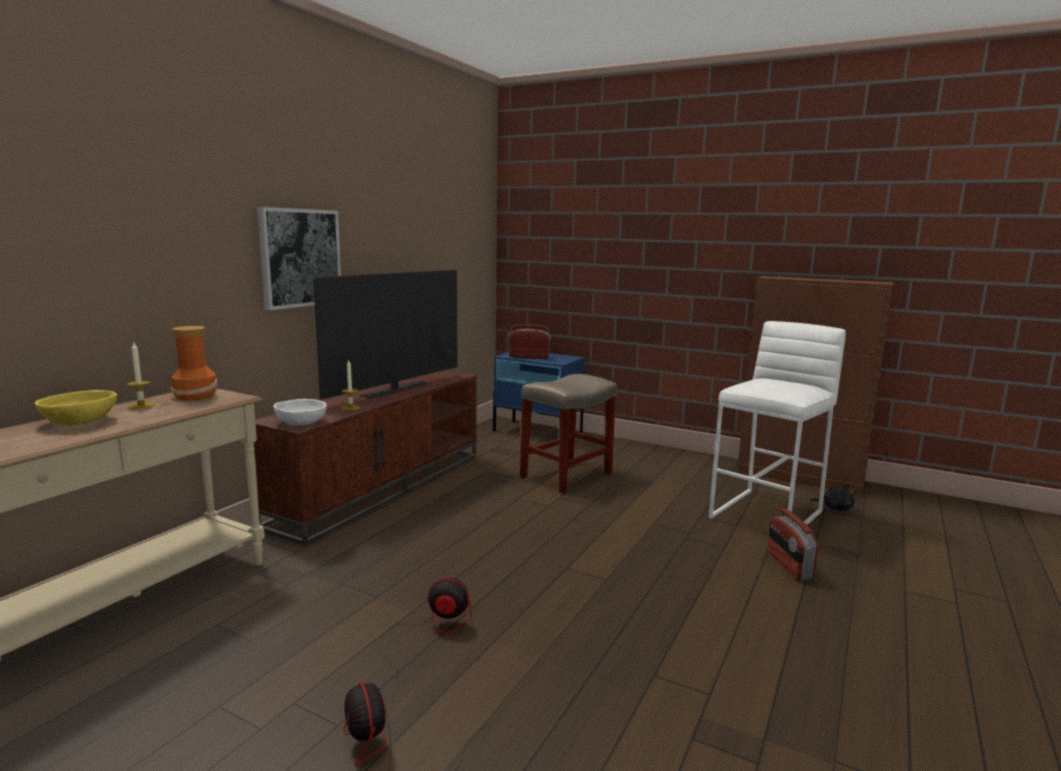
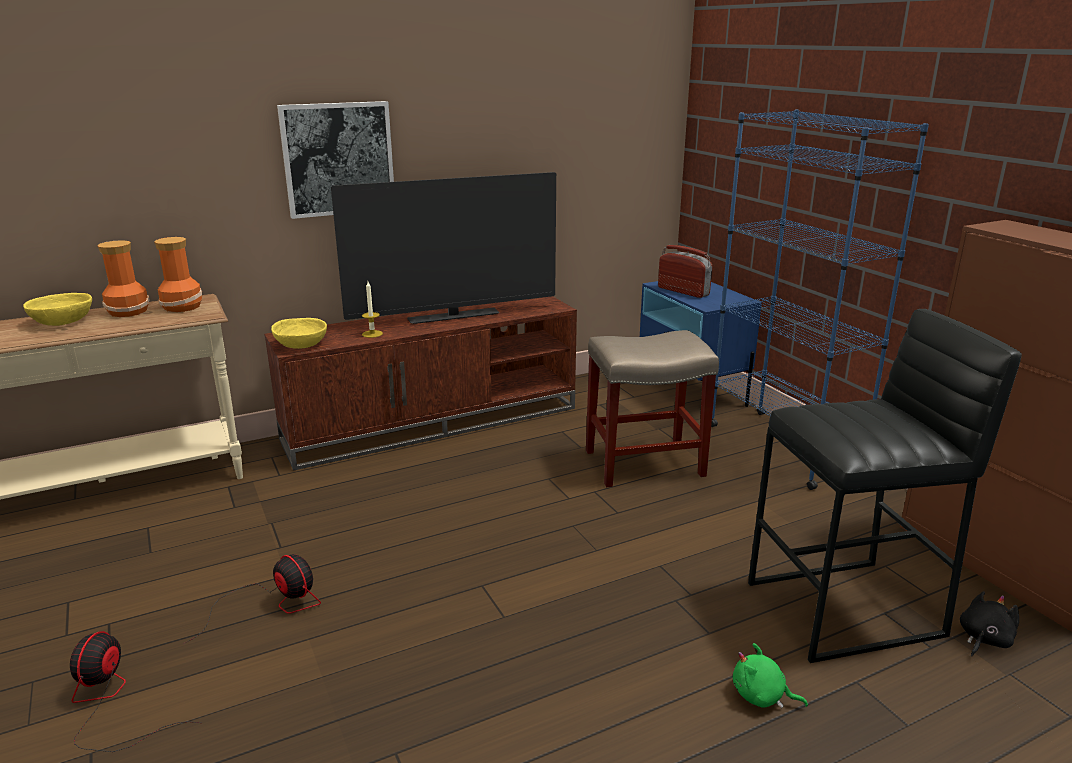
camera: 35 degrees right, 10 degrees up
candle [127,343,155,409] -> vase [97,240,150,317]
white bowl [274,399,327,425] -> yellow bowl [271,318,327,349]
white stool [709,321,846,525] -> black stool [748,309,1022,663]
radio [767,508,819,580] -> green plush toy [733,643,808,708]
black plush toy [810,484,855,510] -> black plush toy turned 105 degrees counterclockwise [960,591,1019,656]
none -> blue bookcase [711,110,929,490]

